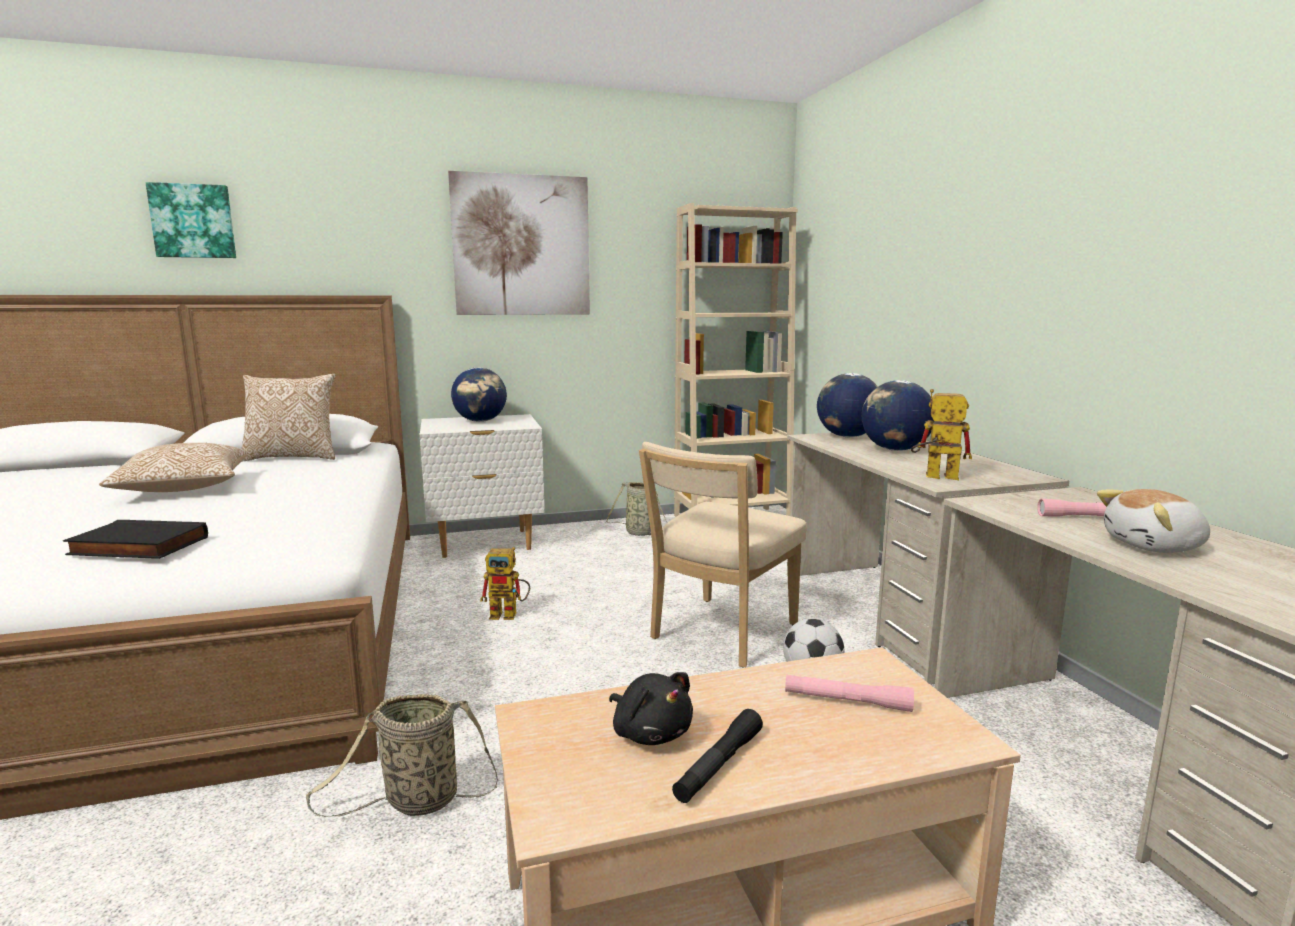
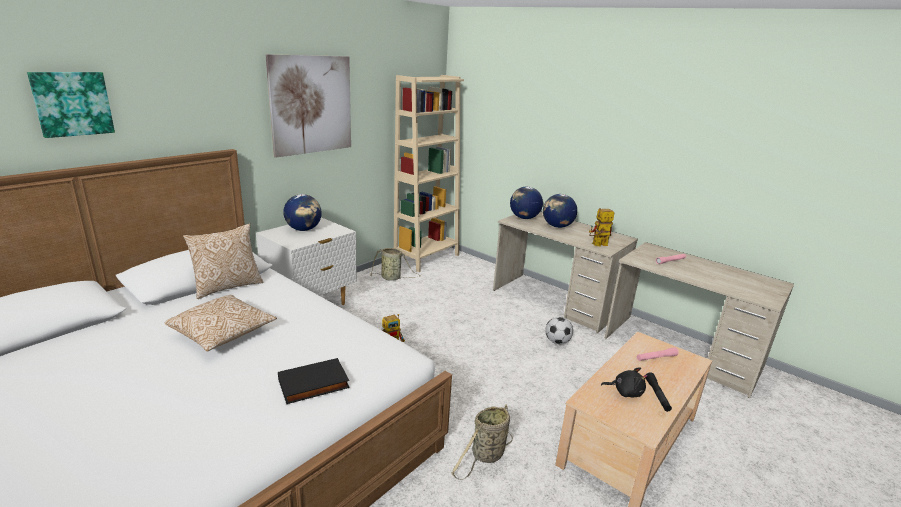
camera: 35 degrees left, 10 degrees up
beige chair [639,442,807,668] -> none
plush toy [1097,489,1210,553] -> none

